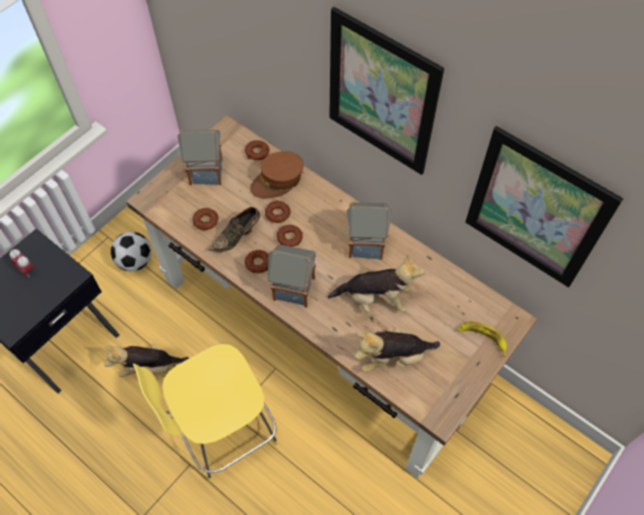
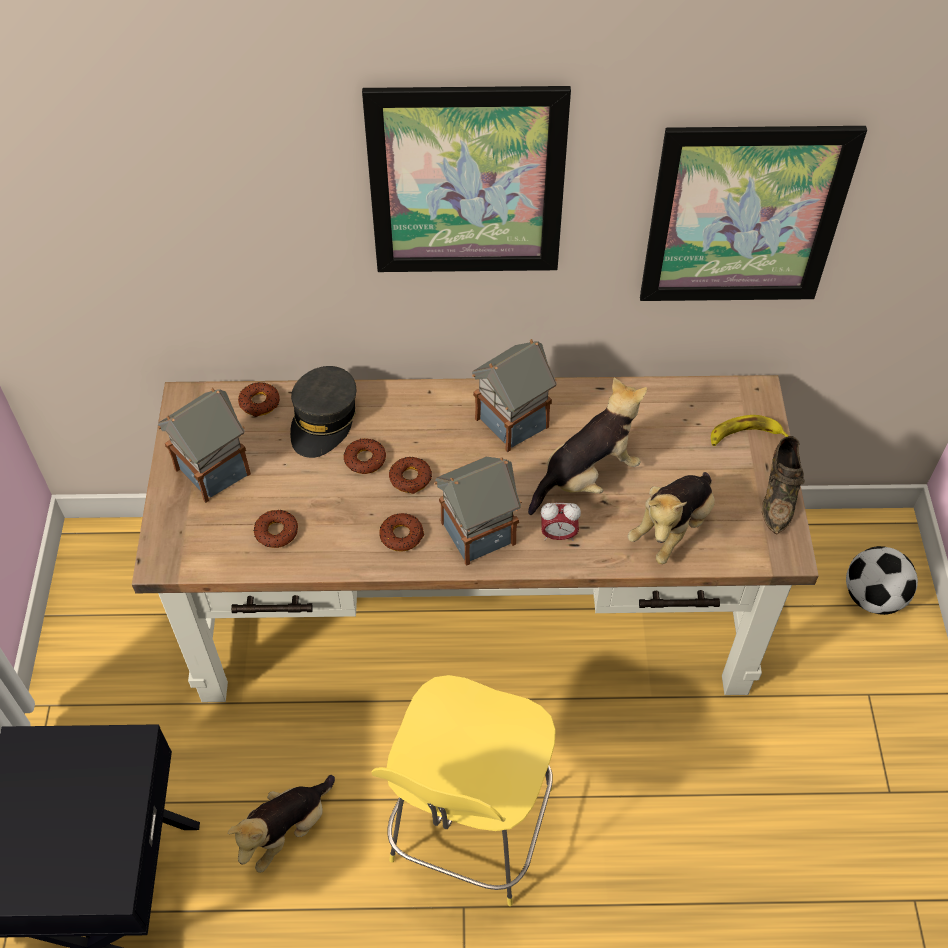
camera: 40 degrees left, 5 degrees down
alarm clock [10,249,34,276] -> alarm clock moved to [541,503,581,541]
football [111,232,151,271] -> football moved to [846,546,918,615]
brown shoe [209,207,260,252] -> brown shoe moved to [762,436,805,535]
brown cap [250,151,303,198] -> grey cap [290,366,356,458]

